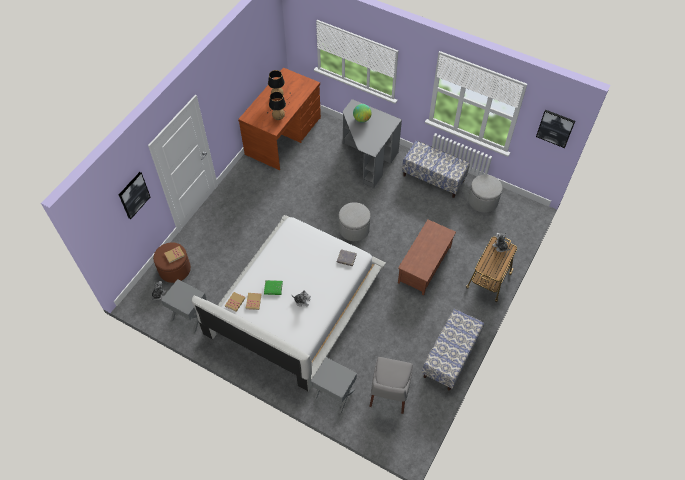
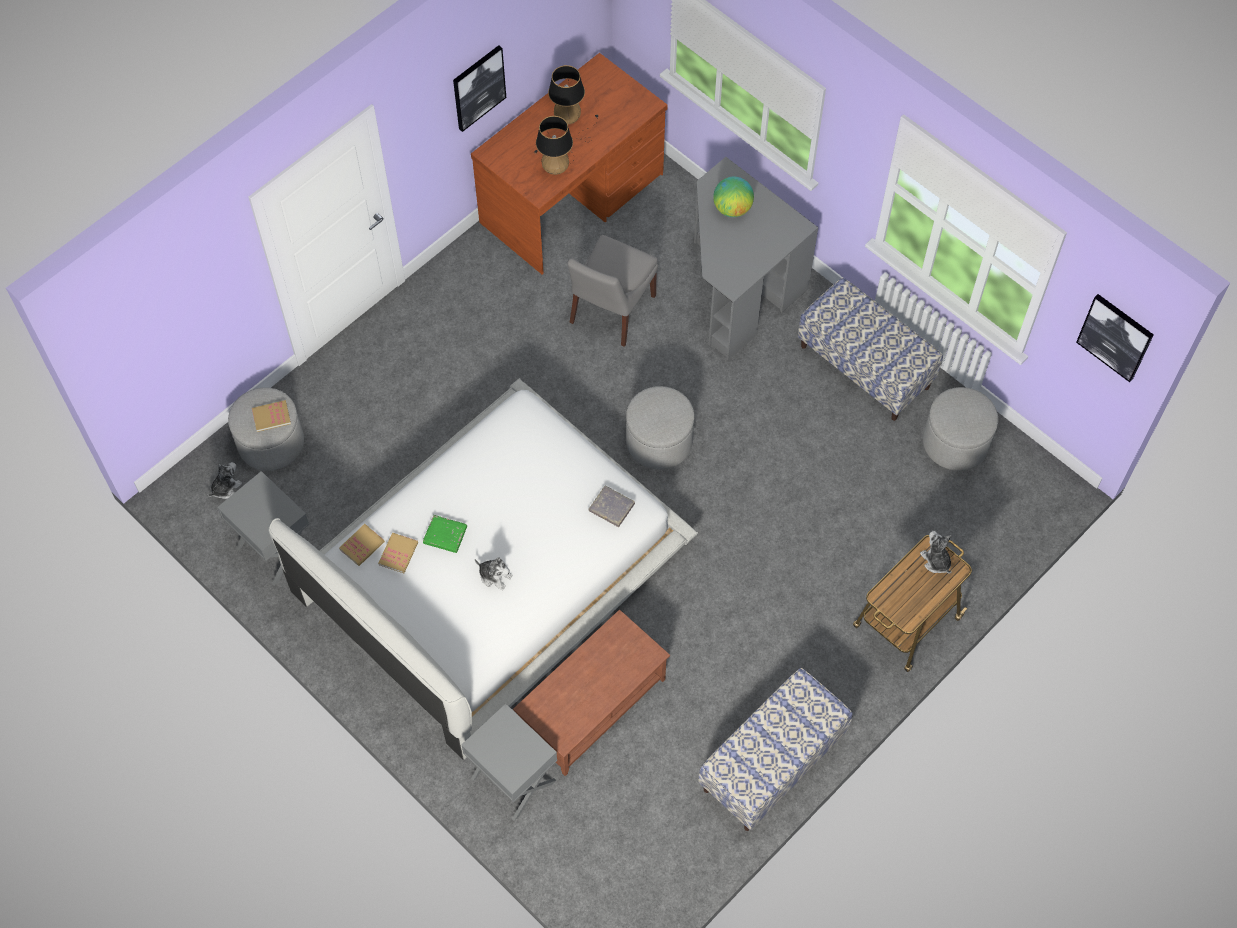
camera: 15 degrees right, 5 degrees up
picture [119,172,150,219] -> picture moved to [453,45,506,132]
brown ottoman [153,243,191,283] -> grey ottoman [228,387,304,471]
grey chair [369,357,413,414] -> grey chair moved to [567,235,658,347]
brown coffee table [398,219,456,295] -> brown coffee table moved to [513,609,670,776]

